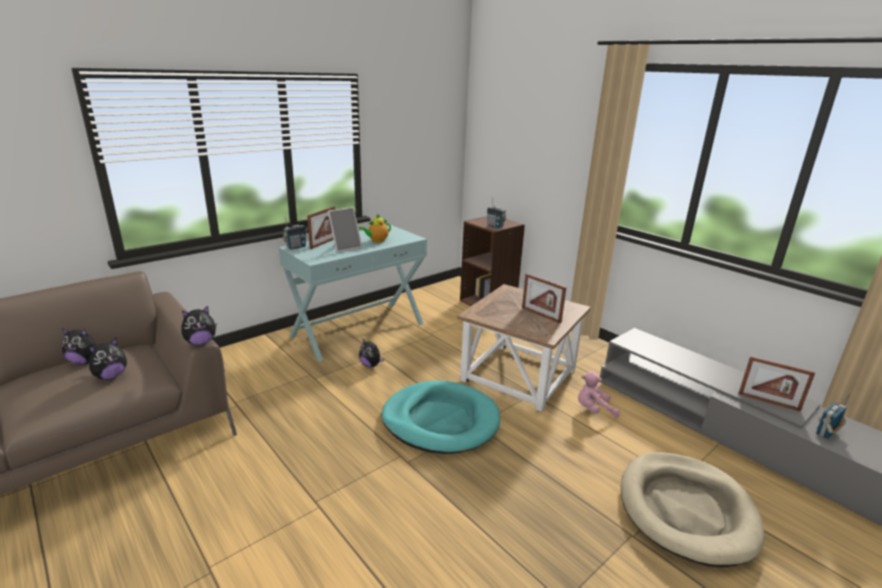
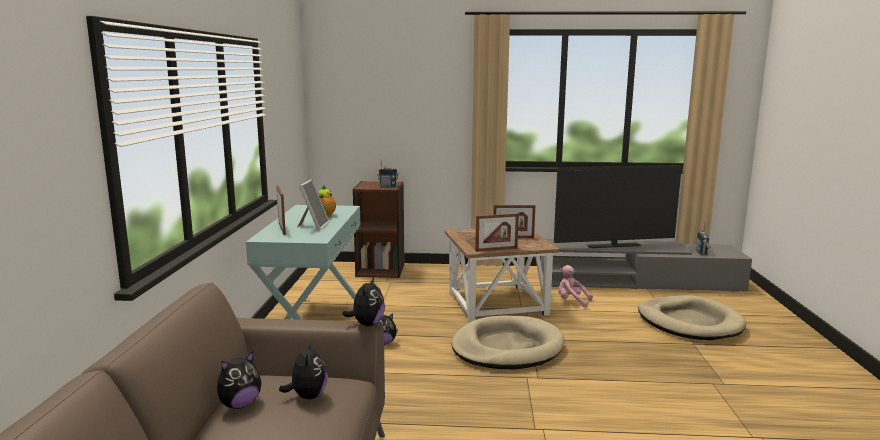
camera: 45 degrees left, 10 degrees down
radio [283,218,307,250] -> none
turquoise dog bed [381,381,500,454] -> beige dog bed [452,315,564,369]
pink plush toy [578,371,620,418] -> pink plush toy turned 75 degrees clockwise [558,265,593,307]
picture frame [739,356,815,412] -> picture frame moved to [475,213,519,252]
none -> television [554,165,682,248]

